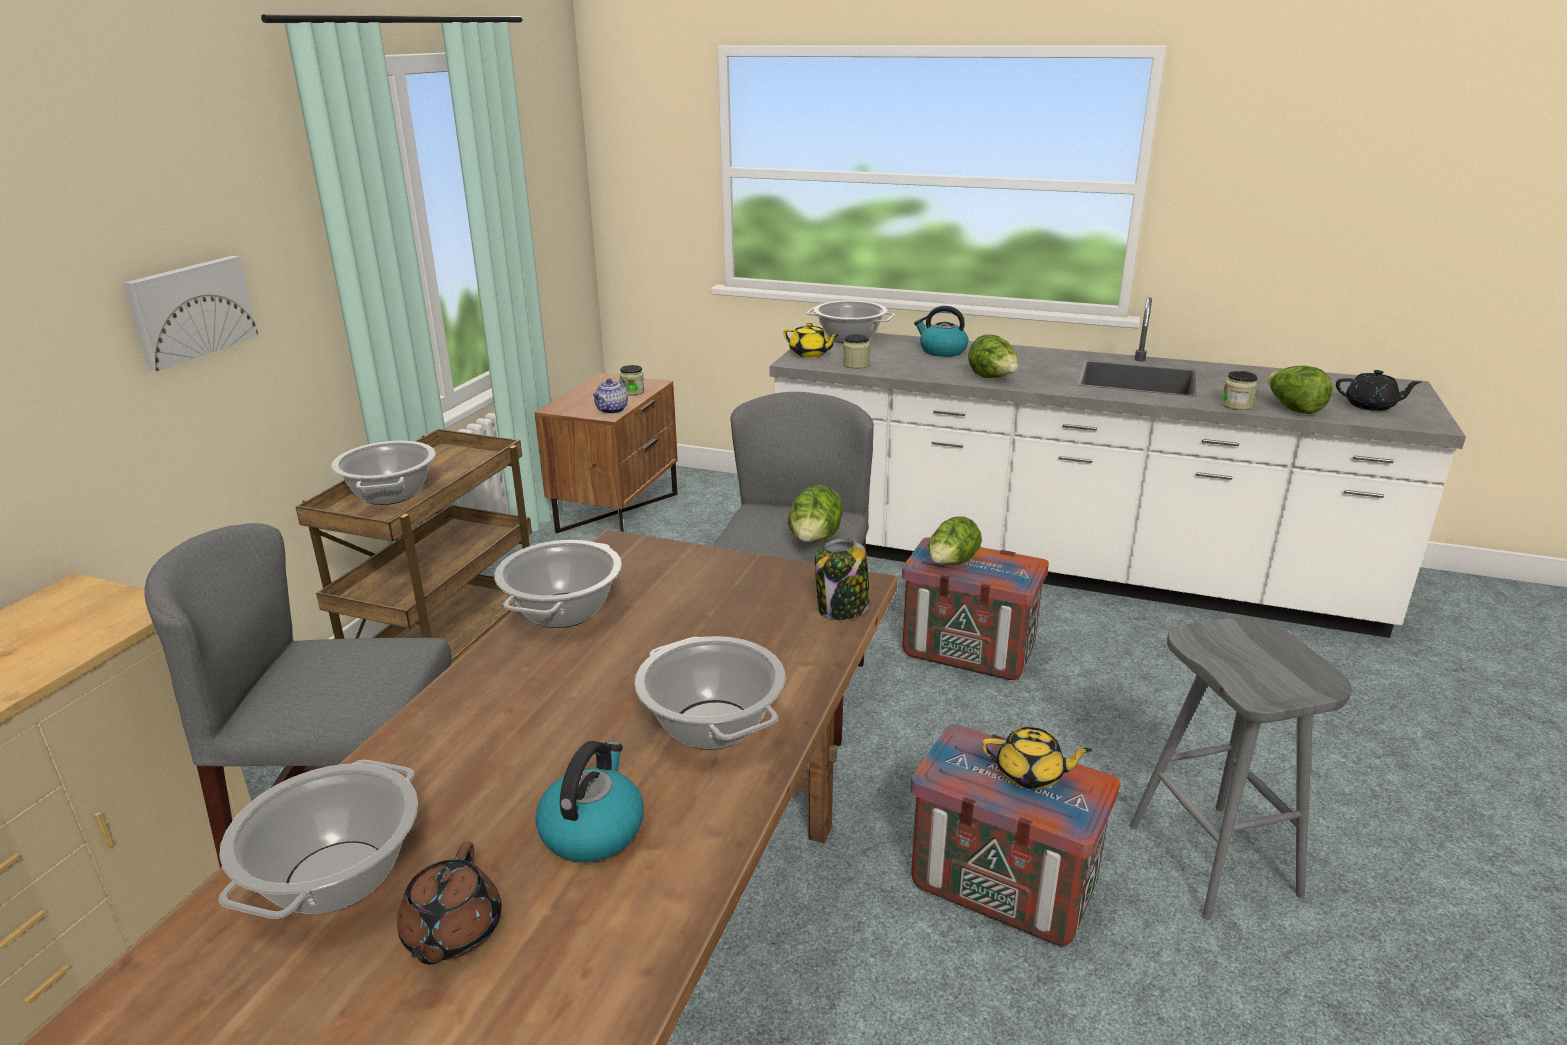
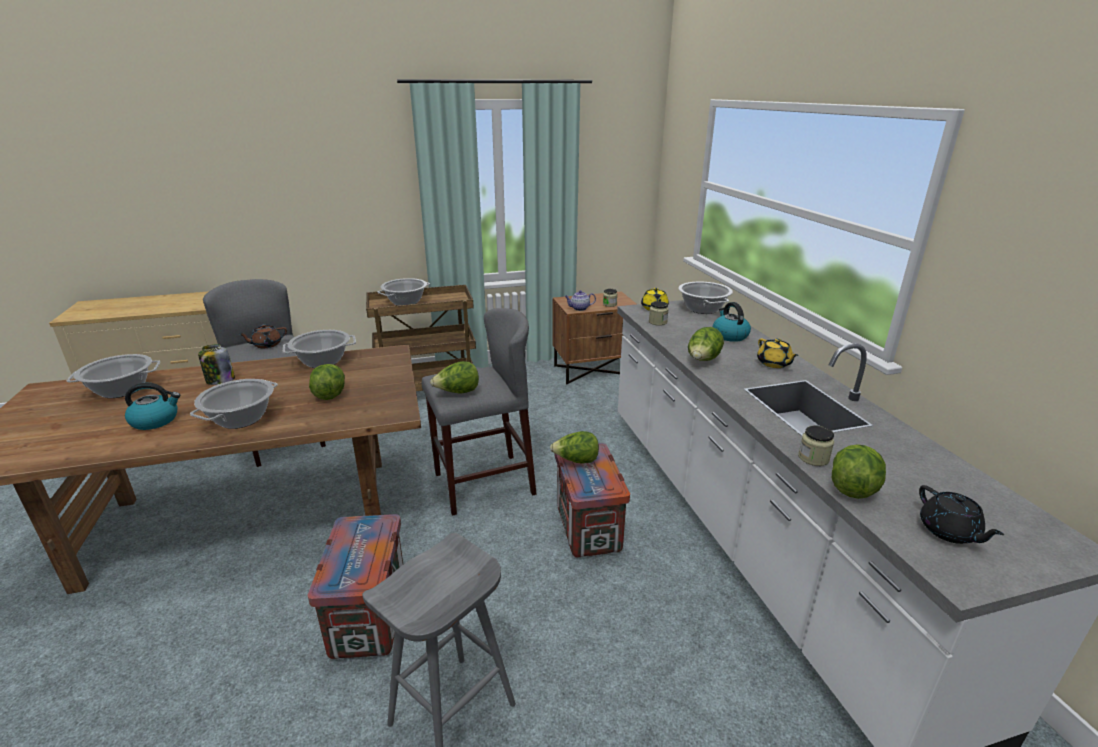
camera: 55 degrees right, 0 degrees up
picture [123,256,258,371] -> none
brown teapot [397,841,502,965] -> brown teapot moved to [239,324,287,348]
jar [815,538,870,620] -> jar moved to [198,344,235,385]
yellow teapot [982,727,1092,789] -> yellow teapot moved to [757,338,799,368]
none -> lettuce [309,364,345,400]

